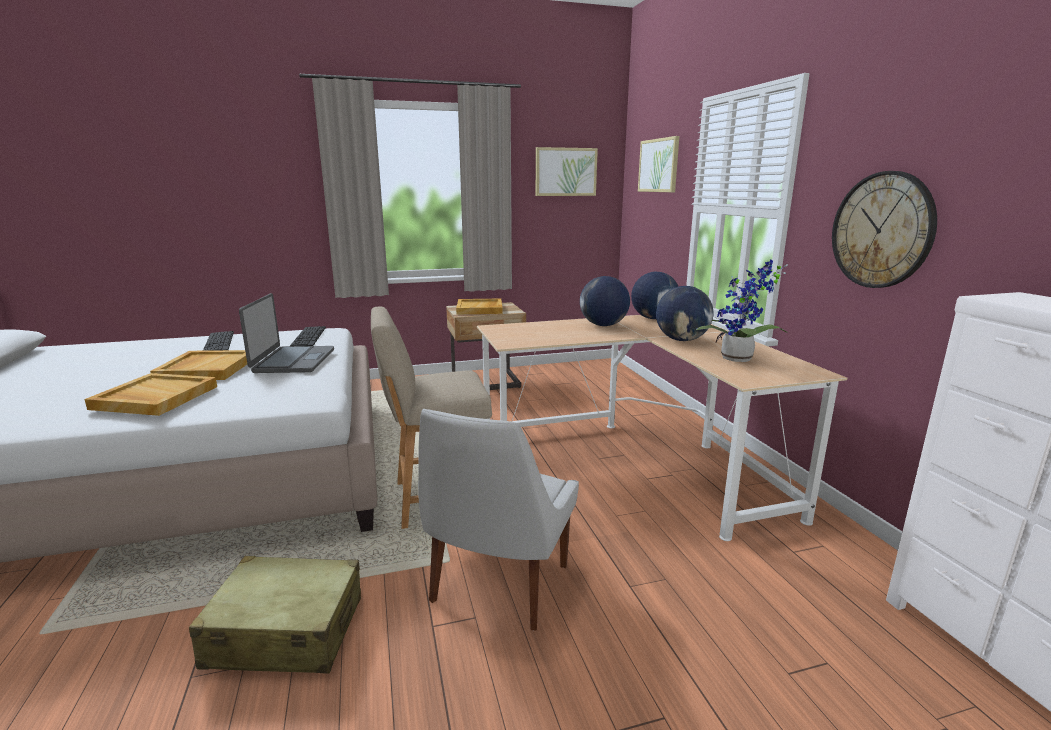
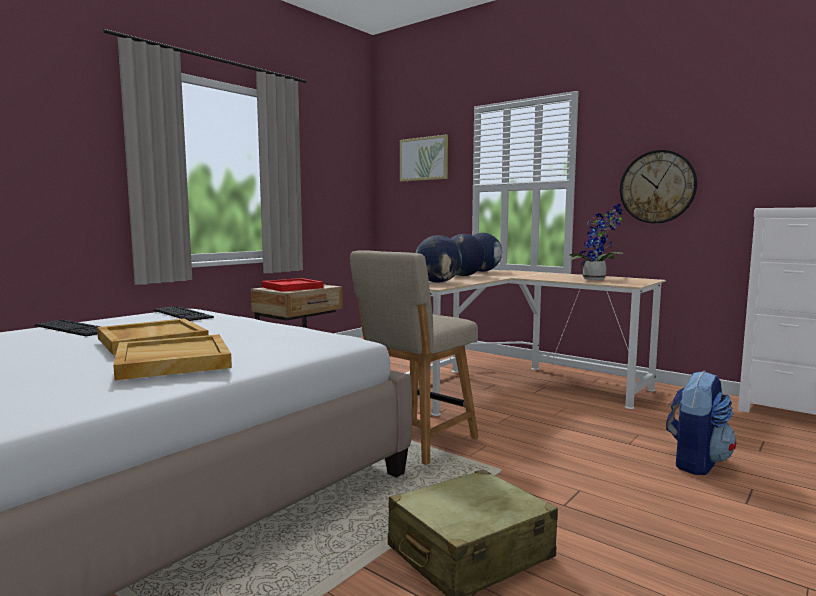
camera: 35 degrees left, 10 degrees down
laptop [239,293,334,373] -> none
white chair [418,409,579,630] -> none
beige tray [456,299,503,314] -> red tray [262,278,324,292]
picture [536,147,598,196] -> none
globe [656,286,714,341] -> globe moved to [416,235,462,283]
none -> backpack [666,371,736,475]

